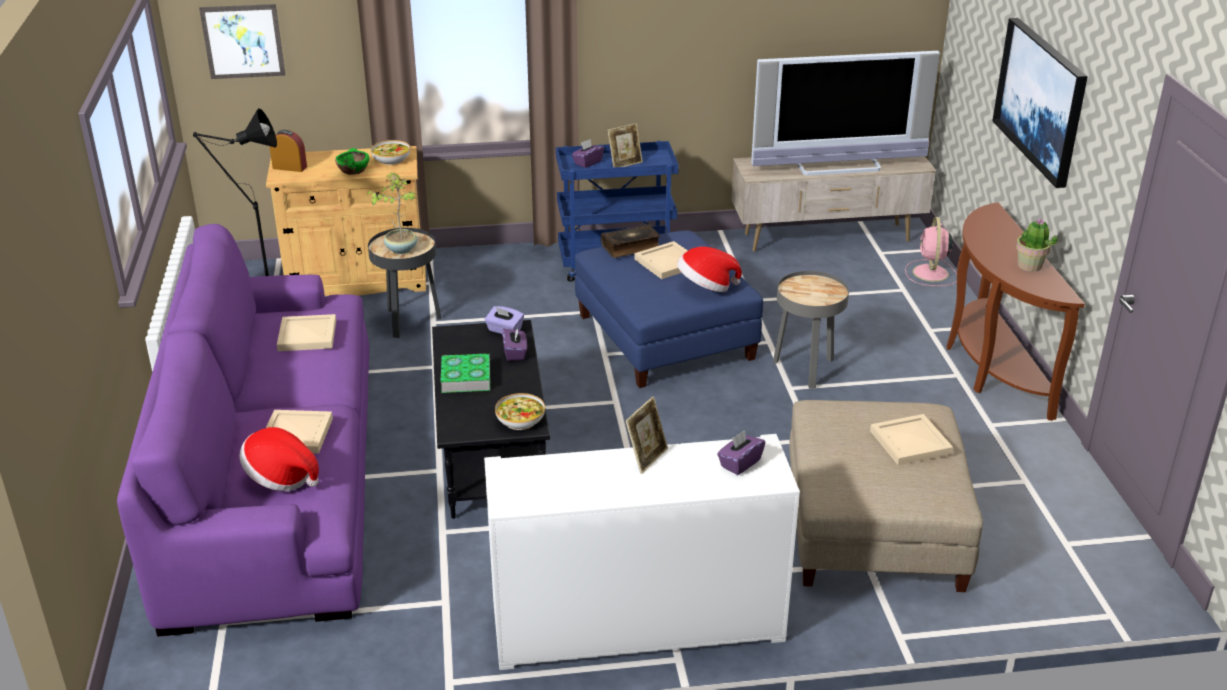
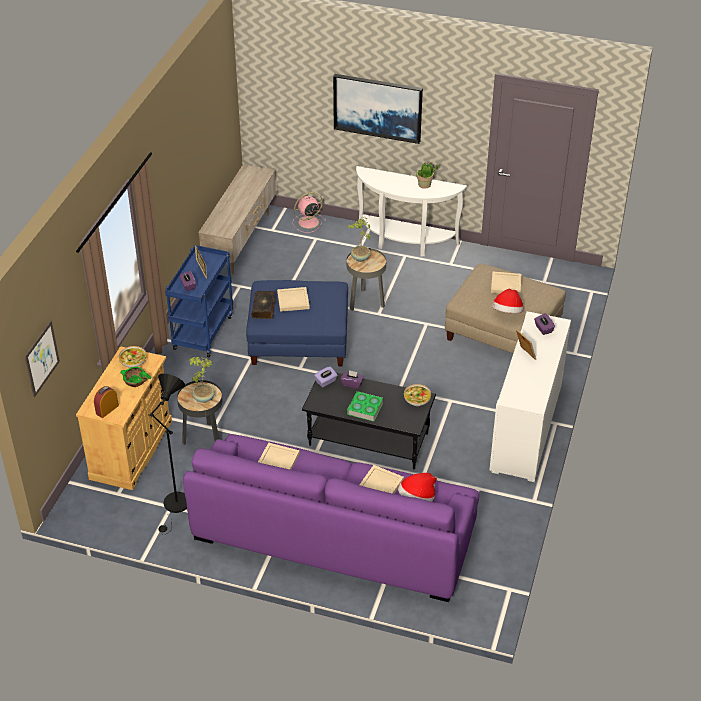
camera: 65 degrees left, 10 degrees up
hat [677,247,742,292] -> hat moved to [492,289,523,313]
television [751,51,940,176] -> none
pink fan [905,217,957,286] -> pink fan turned 120 degrees clockwise [293,192,326,233]
brown console table [947,202,1085,421] -> white console table [356,166,467,257]
none -> potted plant [347,217,371,262]

